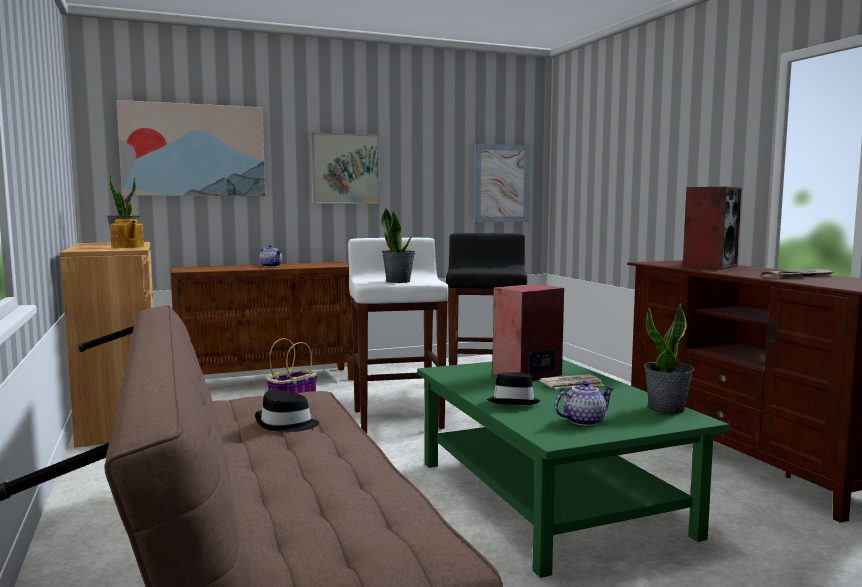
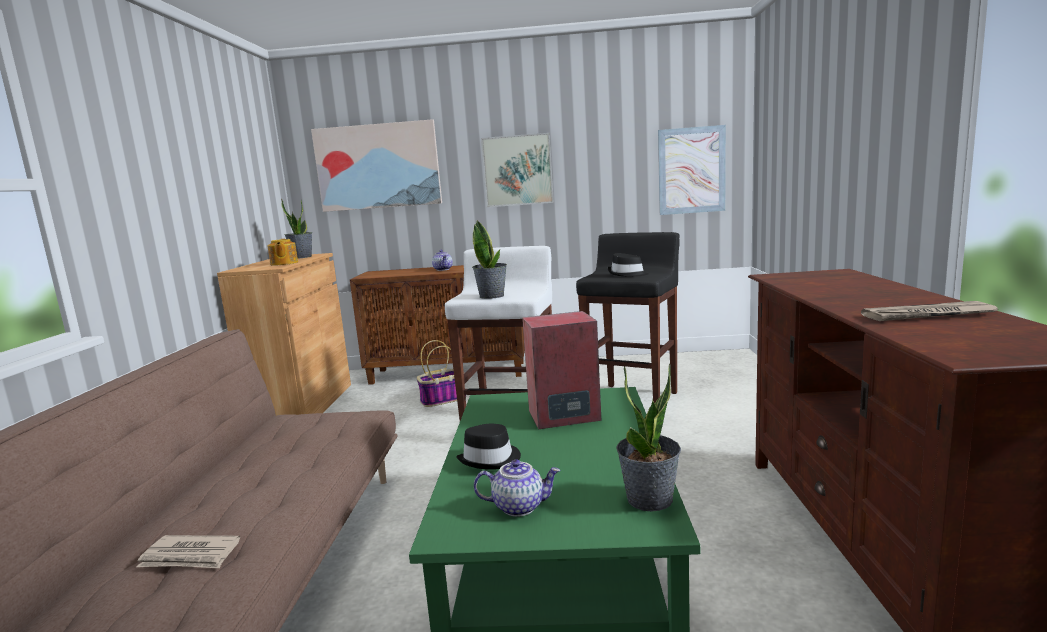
camera: 25 degrees right, 5 degrees up
black hat [255,390,319,432] -> black hat moved to [607,253,648,277]
newspaper [539,374,604,389] -> newspaper moved to [136,535,240,568]
speaker [683,187,742,270] -> none

